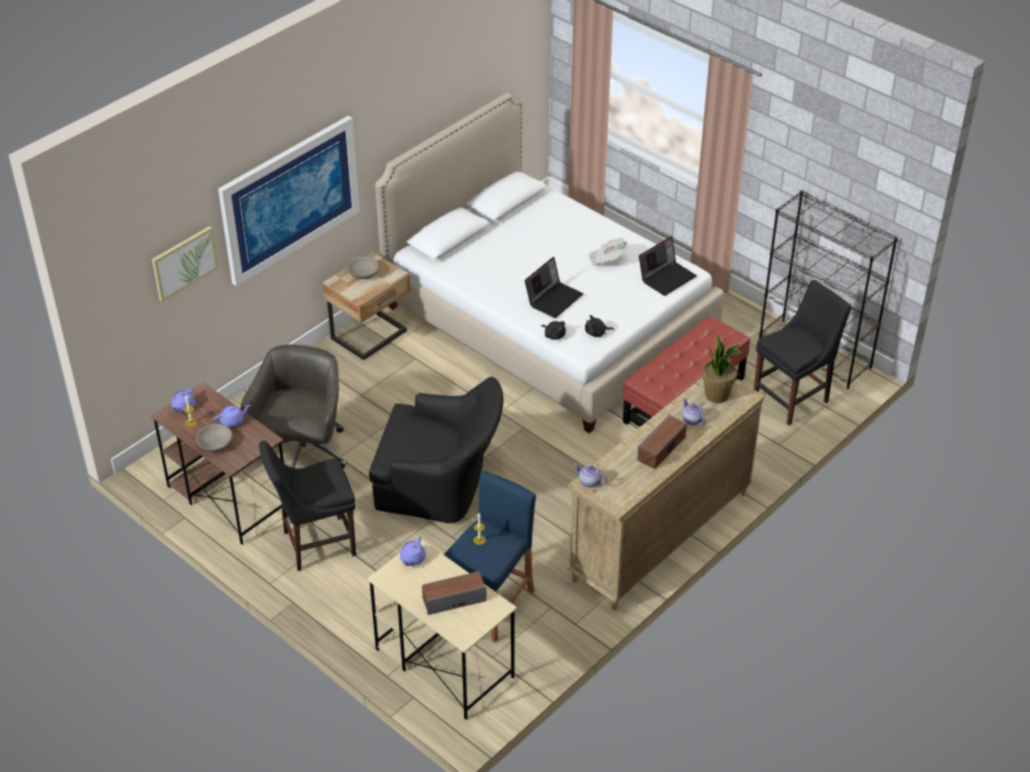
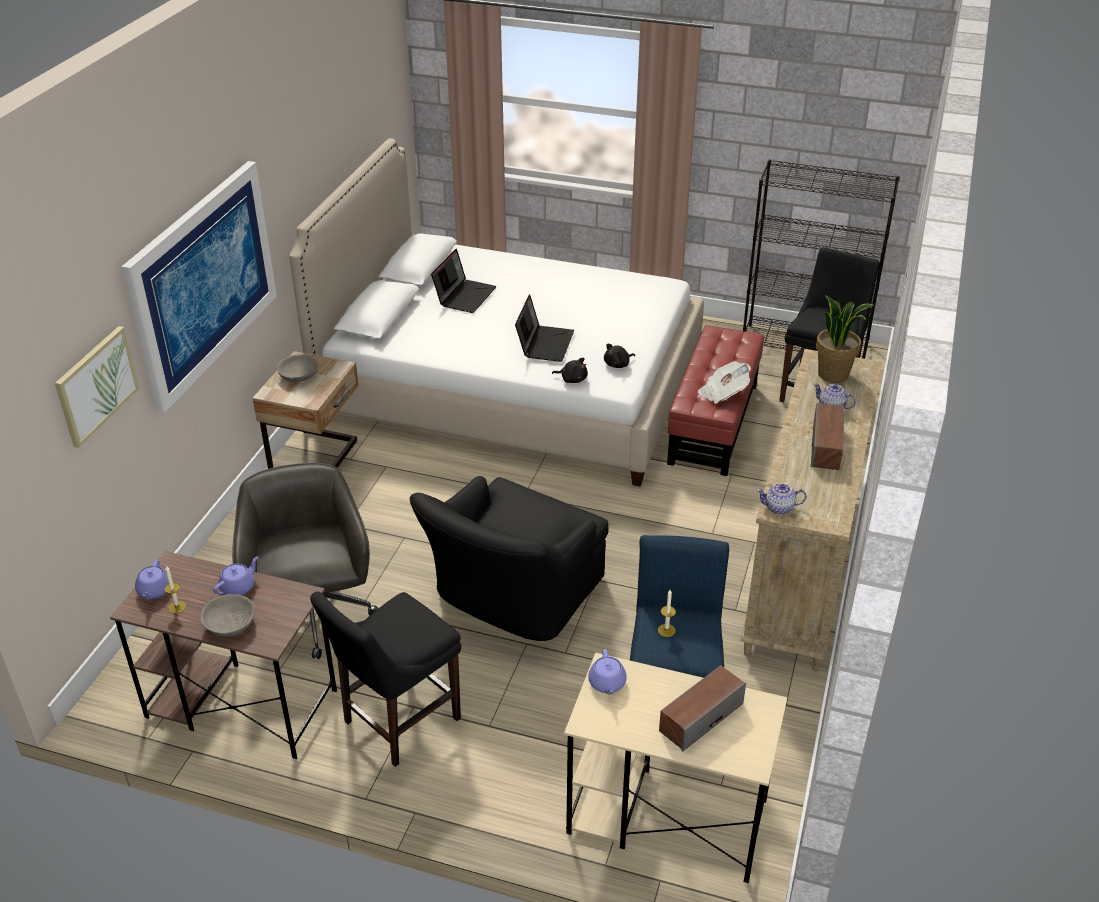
camera: 25 degrees left, 5 degrees down
black armchair [369,377,504,523] -> black armchair turned 135 degrees clockwise [410,476,609,641]
newspaper [588,238,628,266] -> newspaper moved to [698,361,751,403]
laptop [639,236,697,296] -> laptop moved to [431,249,497,313]

